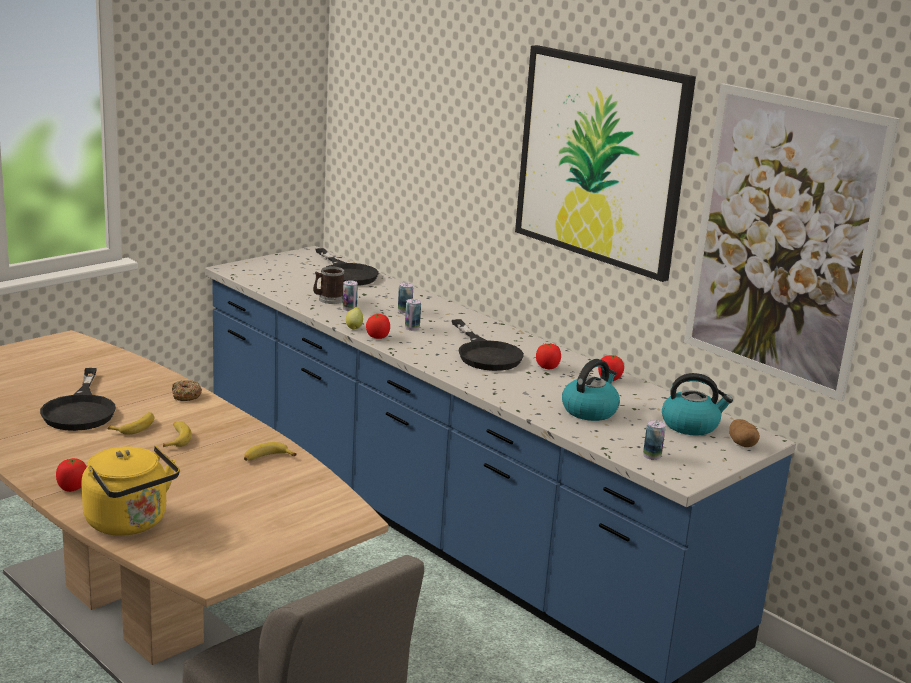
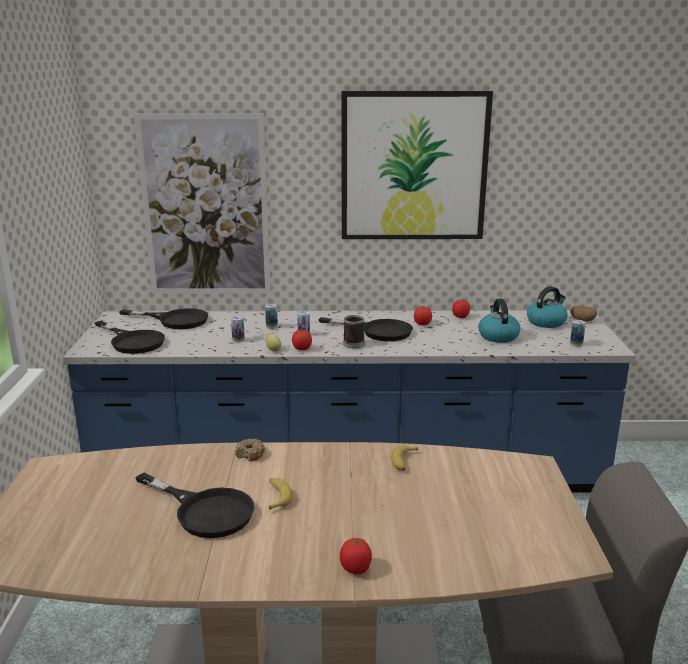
camera: 45 degrees left, 0 degrees up
yellow kettle [81,446,180,536] -> none
banana [163,421,192,447] -> none
mug [313,267,344,304] -> mug moved to [343,315,365,349]
picture [684,83,900,401] -> picture moved to [134,113,271,294]
none -> black frying pan [94,320,165,354]

